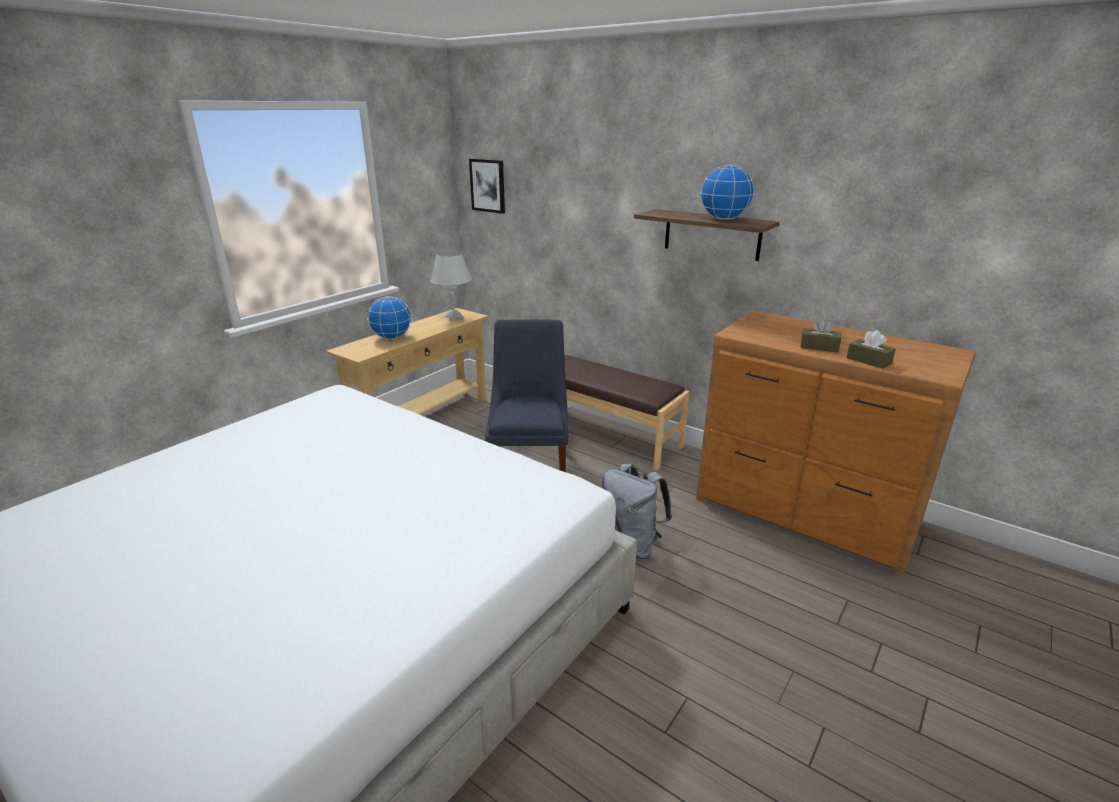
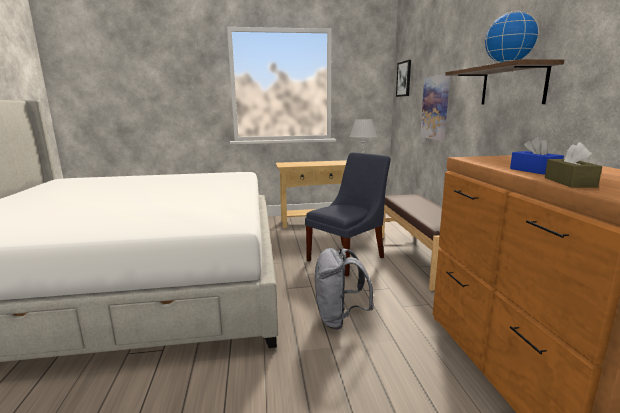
camera: 45 degrees right, 10 degrees down
globe [367,296,411,339] -> none
brown tissue box [801,319,841,353] -> blue tissue box [510,137,564,175]
none -> picture [420,74,450,141]

